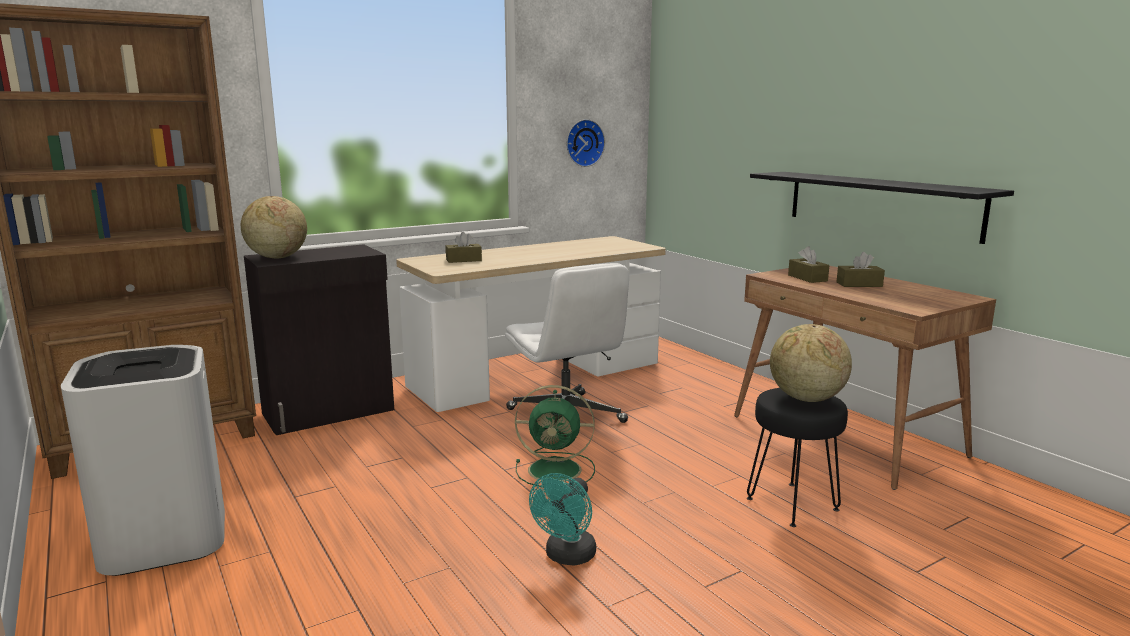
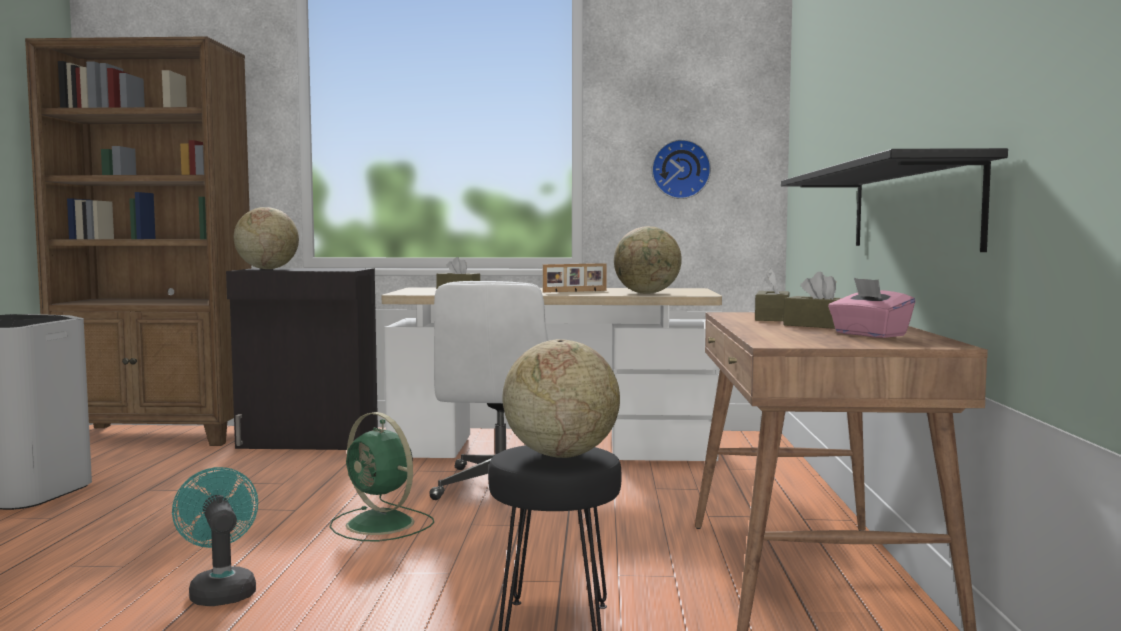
camera: 35 degrees right, 10 degrees down
turquoise fan [529,473,596,566] -> turquoise fan turned 90 degrees clockwise [172,467,258,606]
none -> picture frame [543,263,607,293]
none -> globe [614,226,682,294]
none -> pink tissue box [828,278,915,338]

